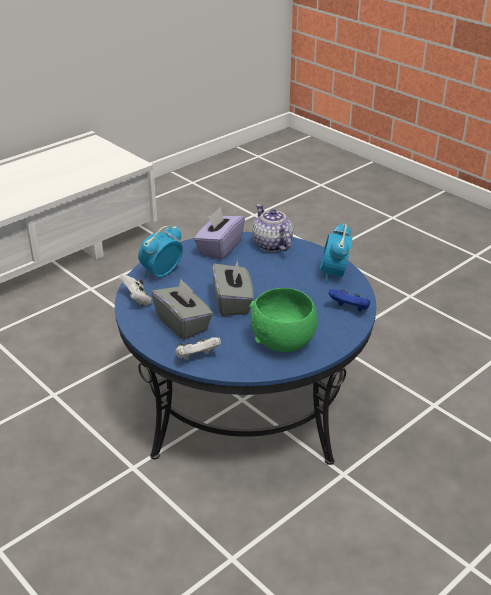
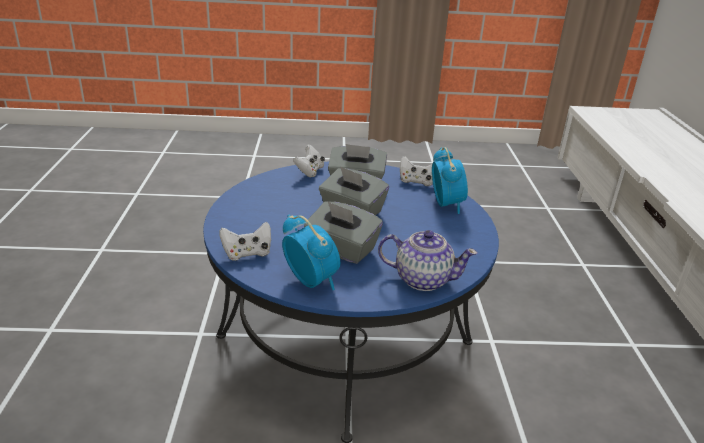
camera: 130 degrees right, 5 degrees down
purple tissue box [194,207,245,260] -> none
green bowl [249,288,318,352] -> none
blue game controller [329,289,370,312] -> white game controller [220,222,271,261]
none -> grey tissue box [304,202,383,264]

